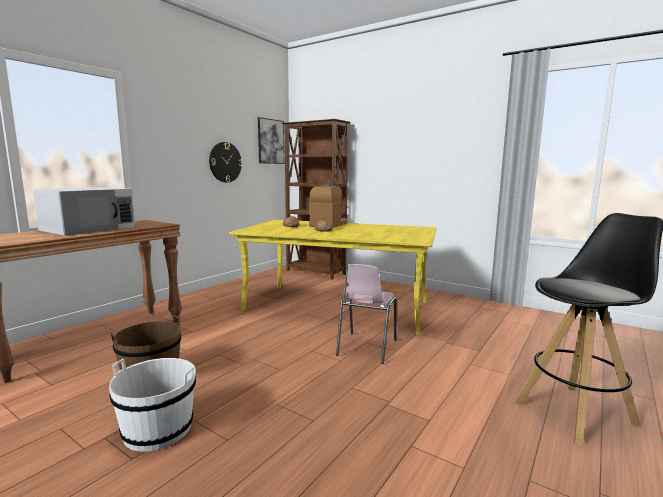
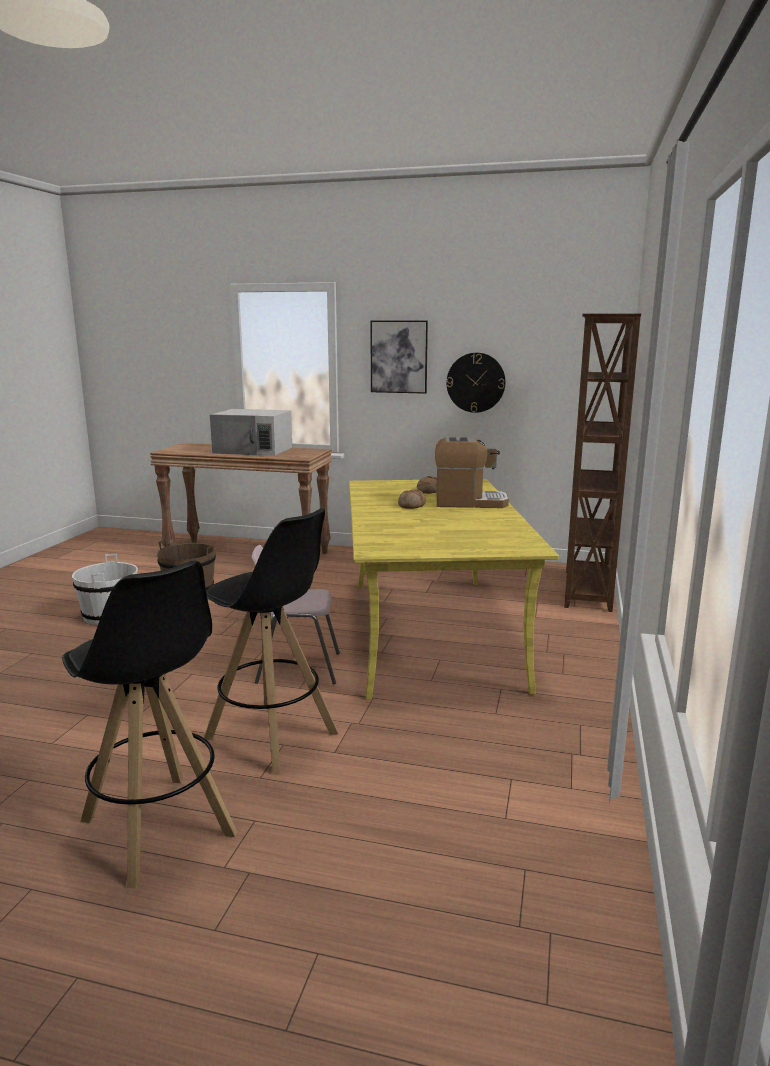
camera: 70 degrees right, 5 degrees up
picture [258,117,284,164] -> picture moved to [370,321,428,394]
none -> black stool [204,508,339,775]

